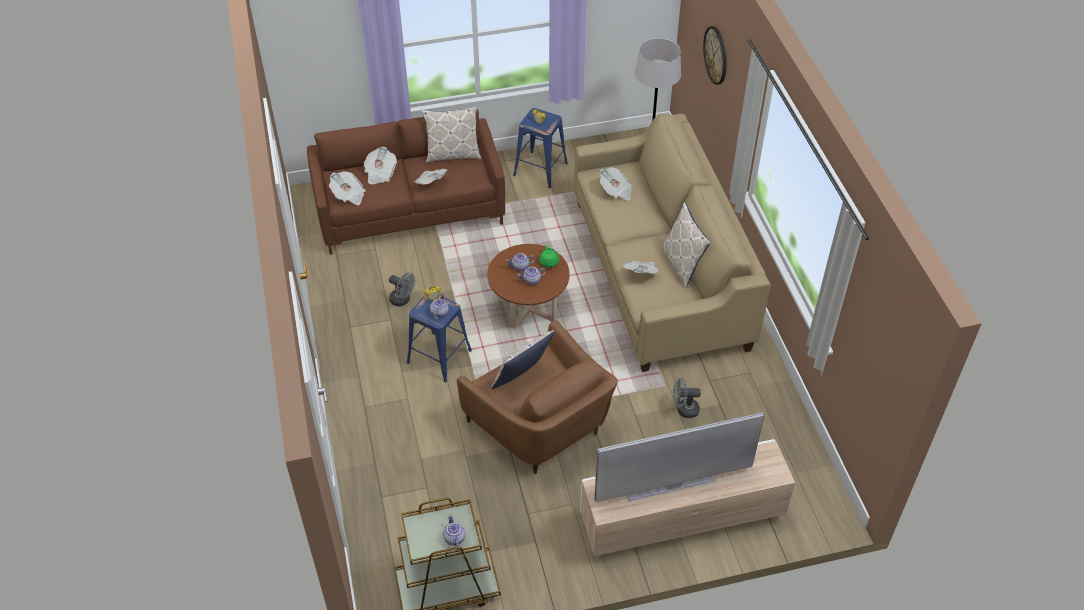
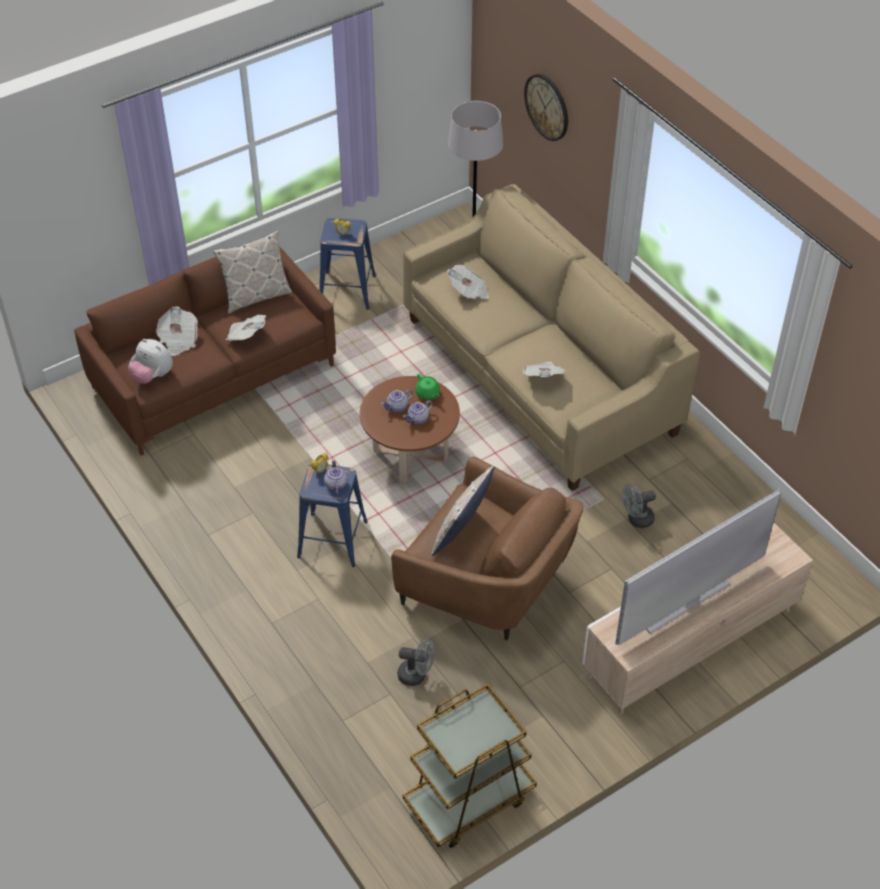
camera: 20 degrees left, 0 degrees up
newspaper [329,171,366,205] -> plush toy [128,339,173,384]
grey fan [389,273,415,306] -> grey fan moved to [398,638,434,686]
teapot [443,515,465,550] -> none
pillow [661,202,711,288] -> none

